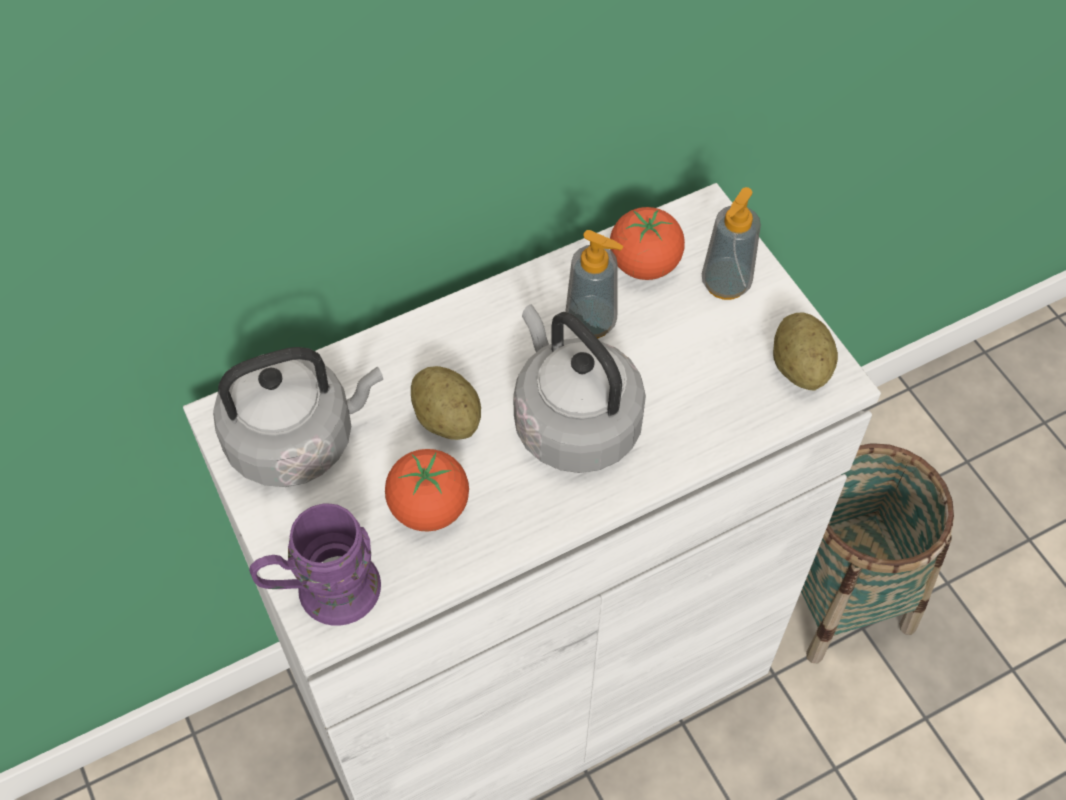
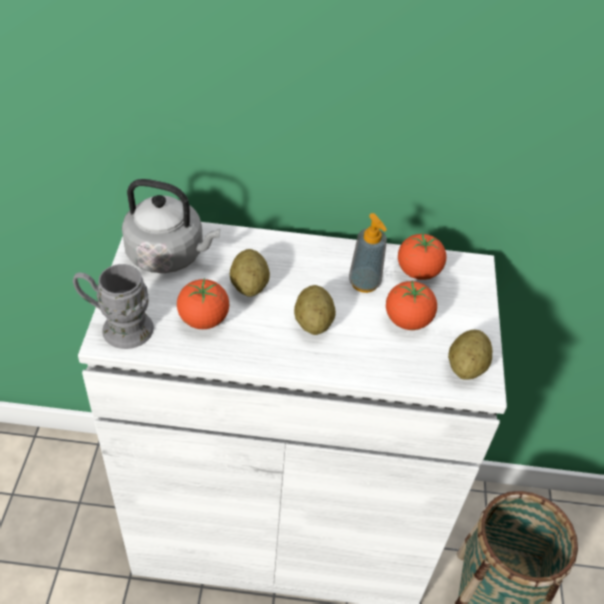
camera: 30 degrees right, 10 degrees down
purple mug [249,503,381,626] -> grey mug [73,264,154,349]
grey kettle [513,304,646,473] -> potato [294,285,336,335]
soap dispenser [702,187,761,300] -> none
none -> tomato [386,280,437,330]

